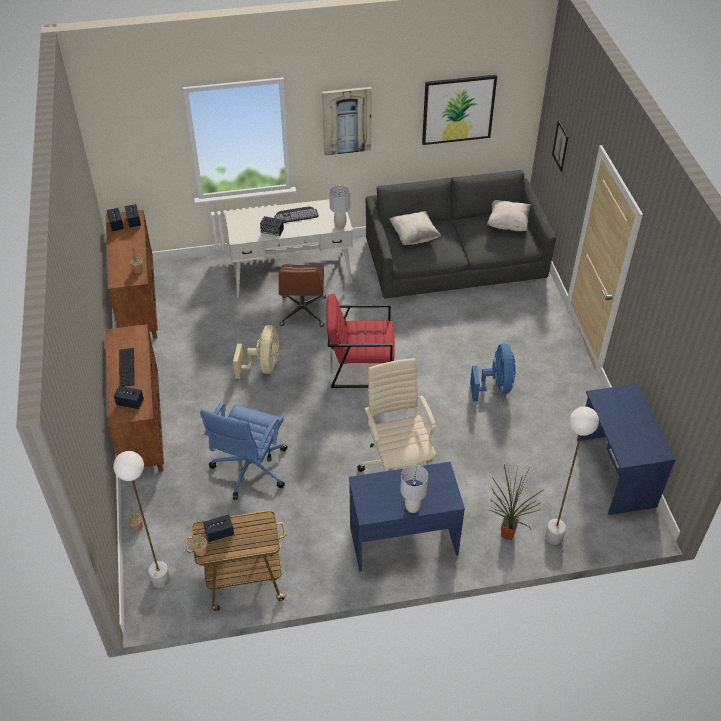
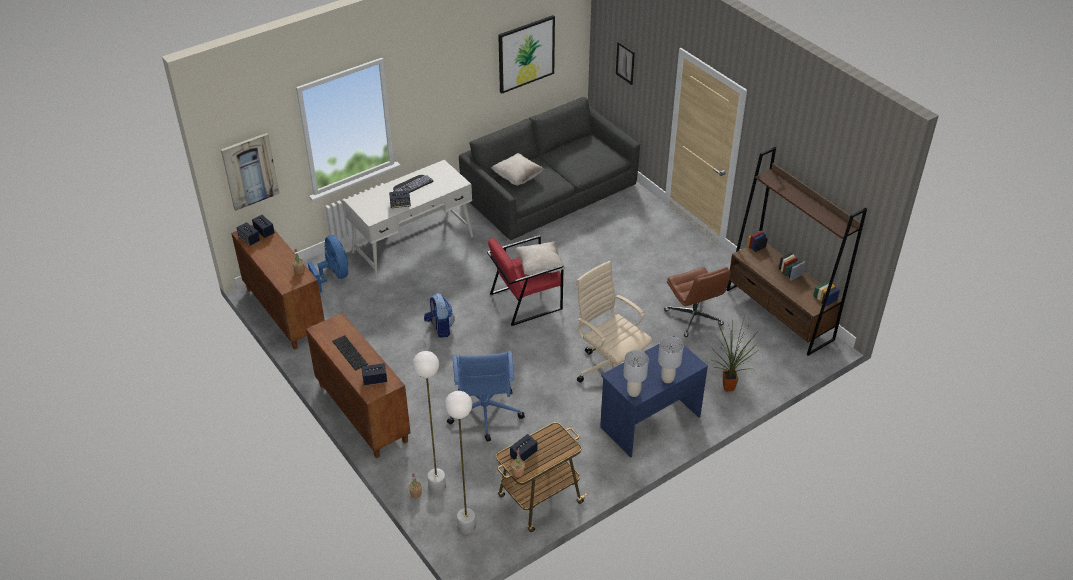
camera: 25 degrees left, 5 degrees down
beige fan [233,325,279,379] -> backpack [424,293,455,338]
brown office chair [279,264,326,327] -> brown office chair moved to [664,267,731,337]
picture [322,87,372,156] -> picture moved to [221,133,279,211]
grey table lamp [329,185,350,228] -> grey table lamp moved to [623,350,649,397]
blue fan [470,344,516,401] -> blue fan moved to [308,235,349,293]
beige pillow [487,200,531,231] -> beige pillow moved to [516,242,565,275]
white floor lamp [545,406,599,545] -> white floor lamp moved to [412,351,446,494]
blue desk [577,384,676,515] -> brown bookcase [727,147,867,356]

